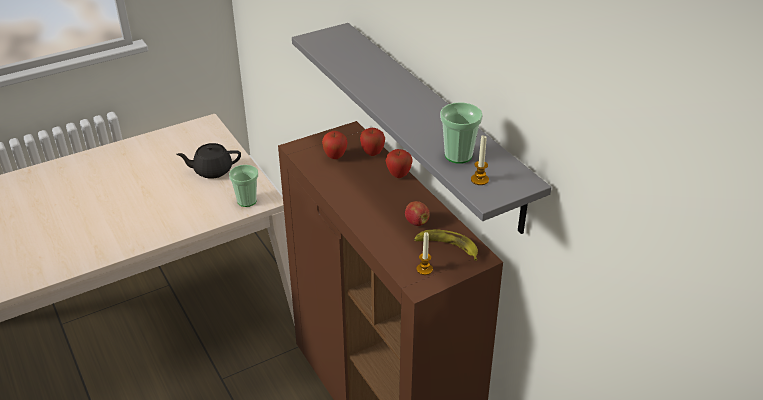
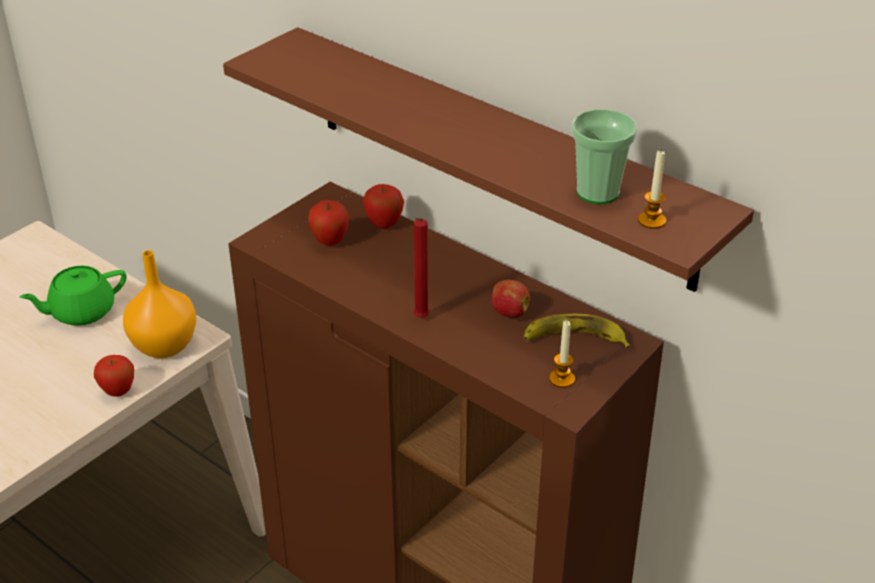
camera: 20 degrees left, 0 degrees up
black teapot [176,143,241,179] -> green teapot [20,266,127,326]
cup [229,165,258,207] -> orange vase [123,250,196,358]
grey shelf [292,23,552,234] -> brown shelf [223,27,754,292]
apple [386,149,413,178] -> apple moved to [94,355,134,397]
none -> red candle [414,218,430,318]

